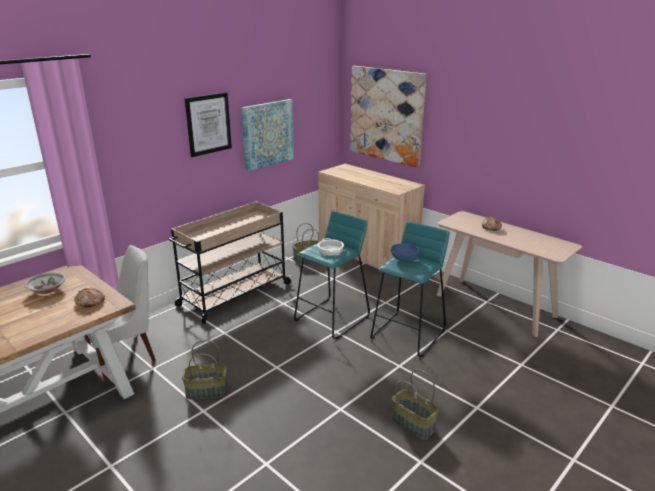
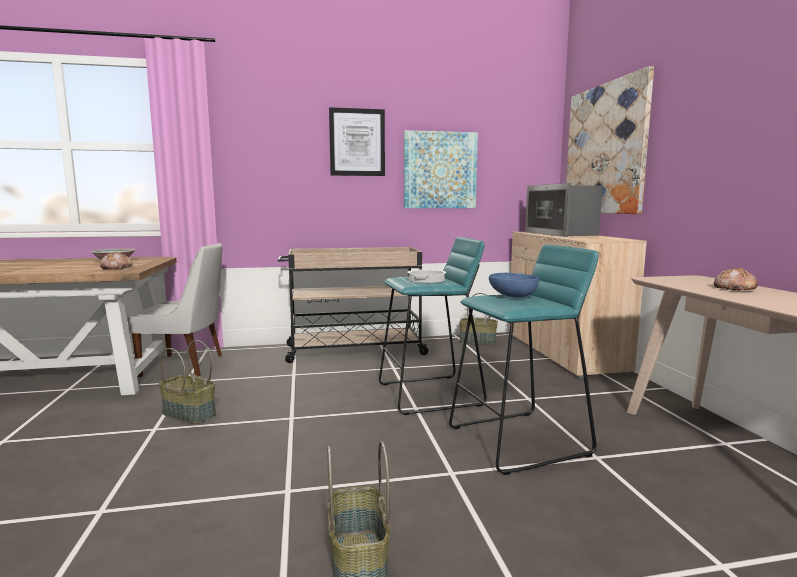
camera: 35 degrees right, 15 degrees down
none -> microwave [525,183,603,237]

